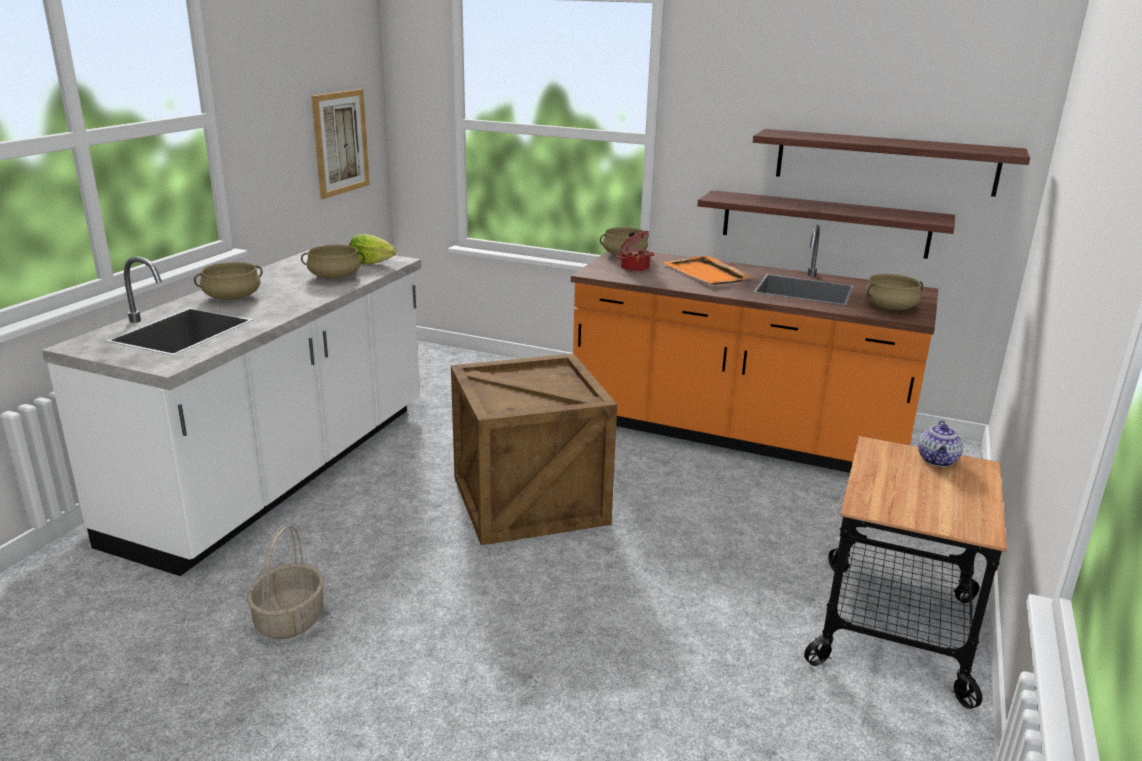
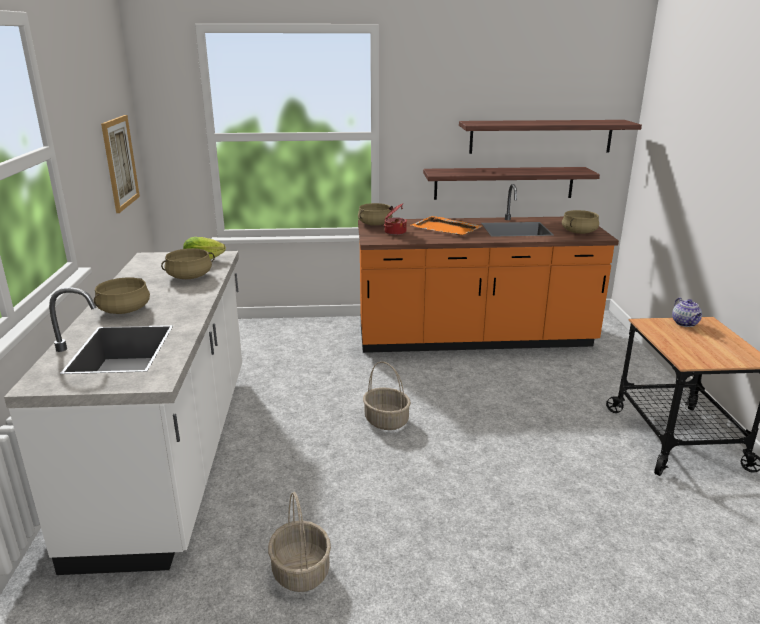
camera: 25 degrees left, 0 degrees up
crate [451,353,617,545] -> basket [363,362,411,430]

